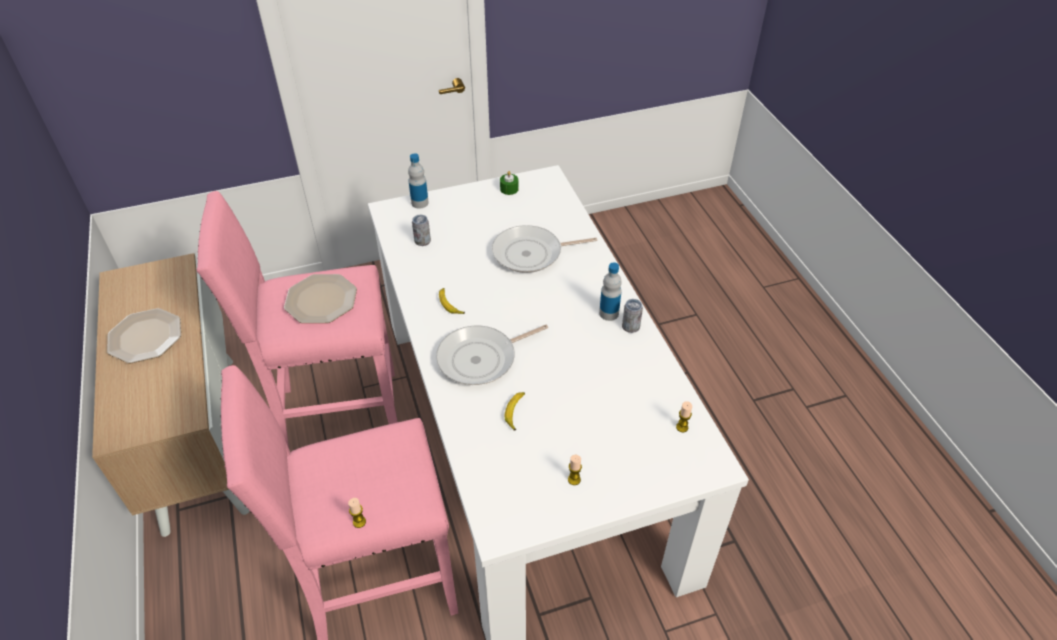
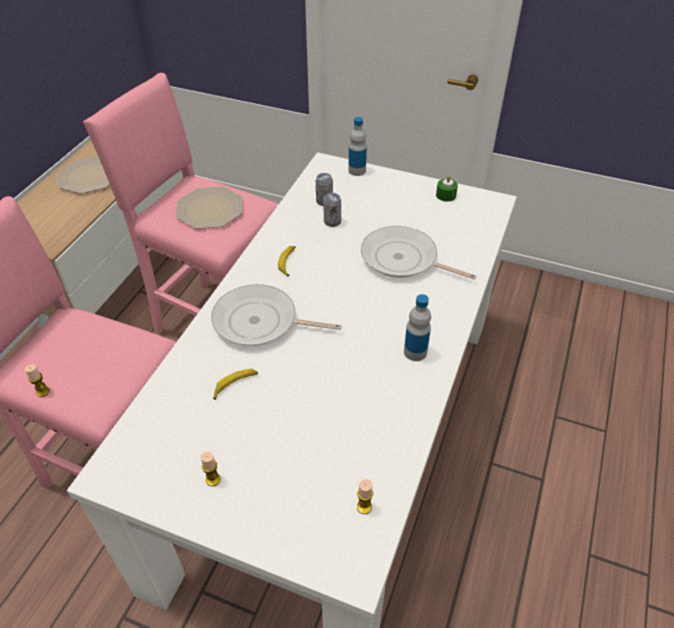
camera: 40 degrees right, 0 degrees up
can [622,299,643,333] -> can moved to [323,193,341,227]

